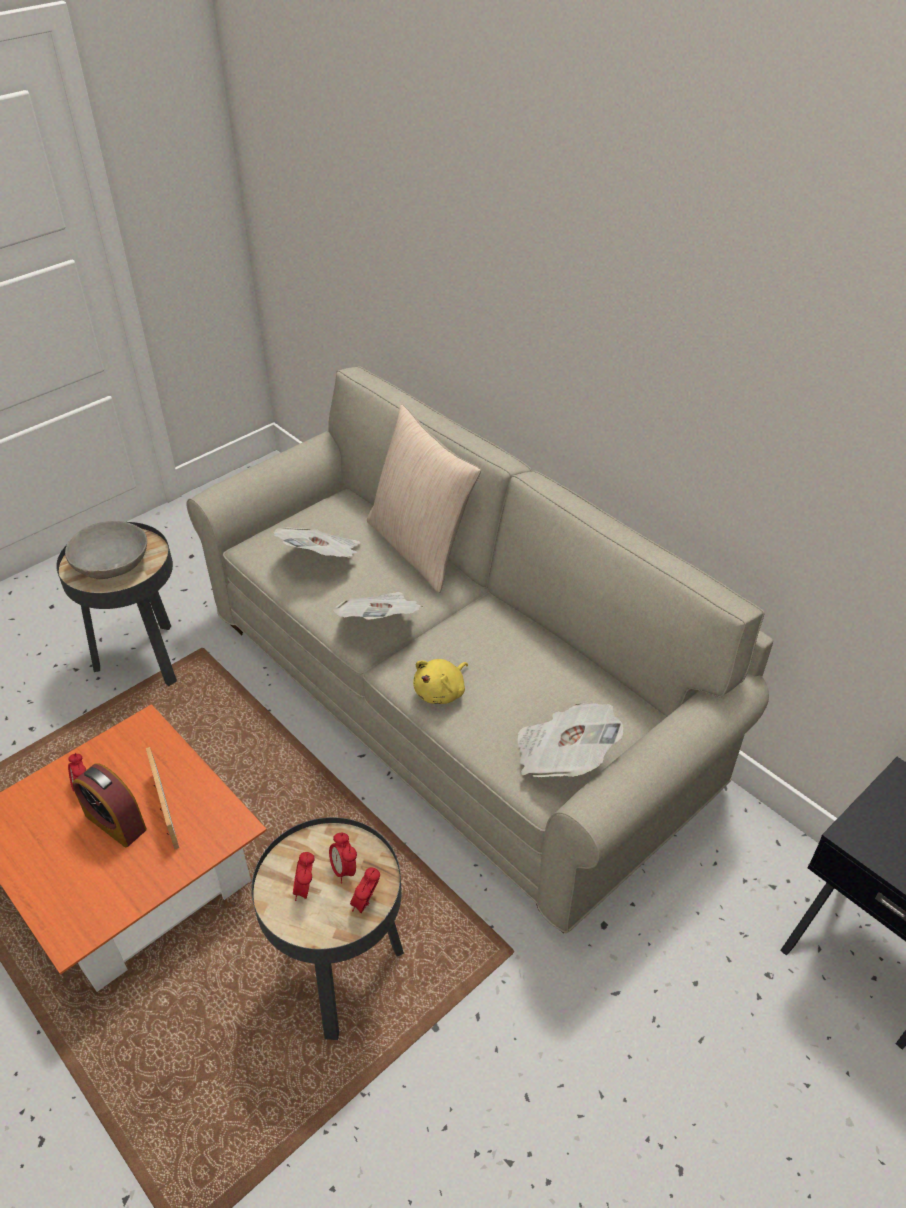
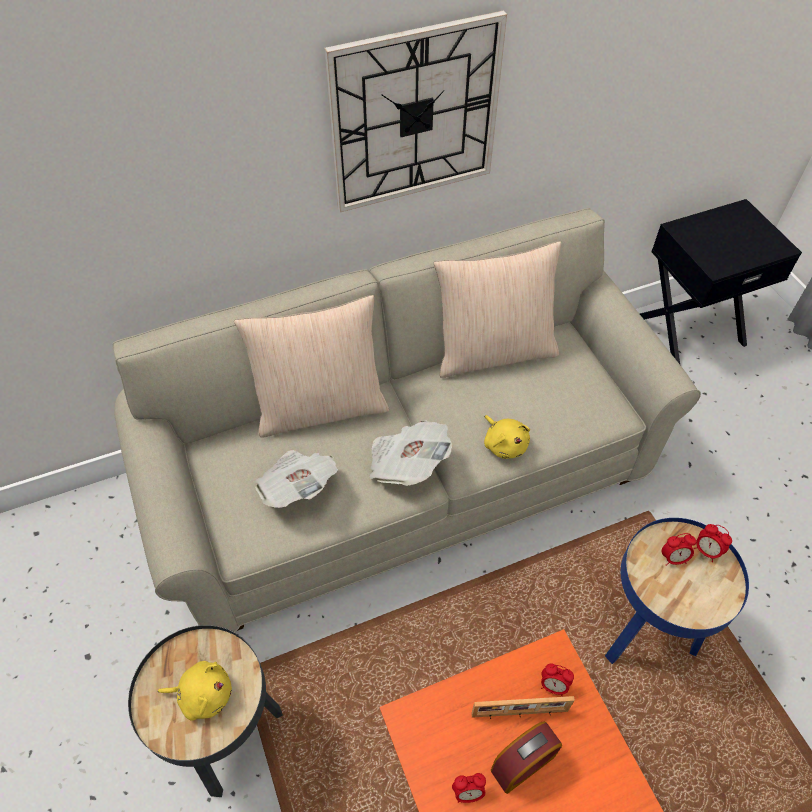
camera: 70 degrees left, 10 degrees up
grey bowl [65,521,147,579] -> yellow plush toy [158,661,232,721]
black side table [251,817,404,1040] -> blue side table [605,518,749,664]
alarm clock [293,852,314,901] -> alarm clock moved to [541,664,574,697]
newspaper [517,703,623,777] -> none
none -> wall clock [324,11,507,212]
none -> beige pillow [434,241,561,378]

